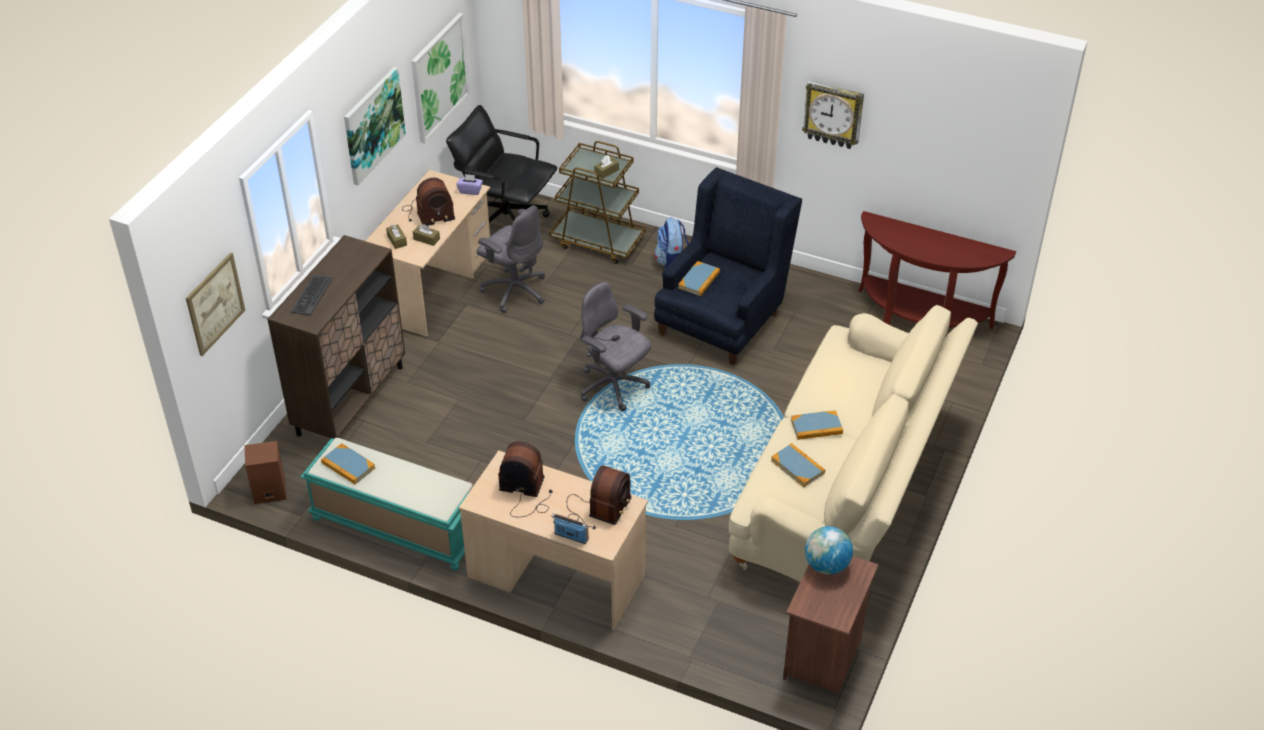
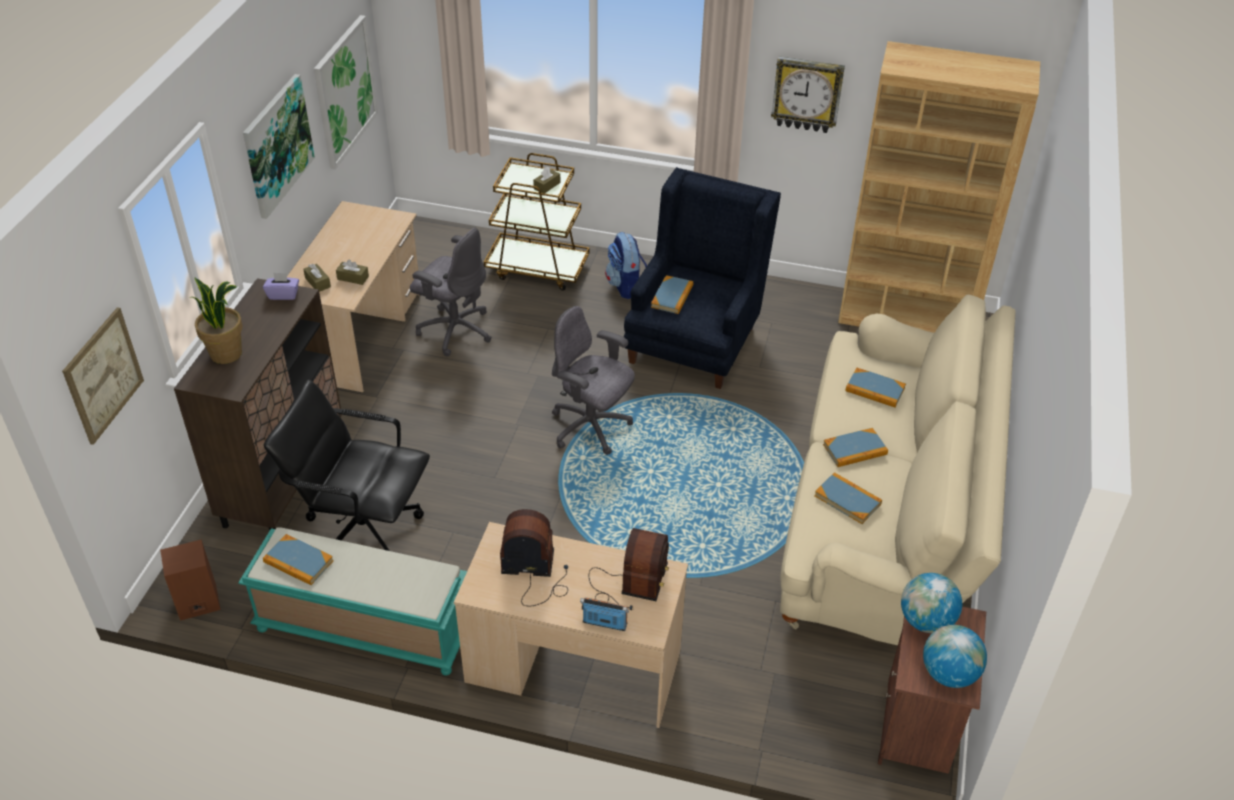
camera: 10 degrees left, 0 degrees up
keyboard [290,274,333,315] -> potted plant [189,277,243,364]
radio [402,178,455,226] -> none
black office chair [446,105,557,223] -> black office chair moved to [264,379,430,551]
purple tissue box [456,174,483,195] -> purple tissue box moved to [263,272,299,300]
brown console table [859,211,1016,329] -> brown bookcase [838,41,1040,333]
none -> book [845,368,906,408]
none -> globe [923,625,987,688]

